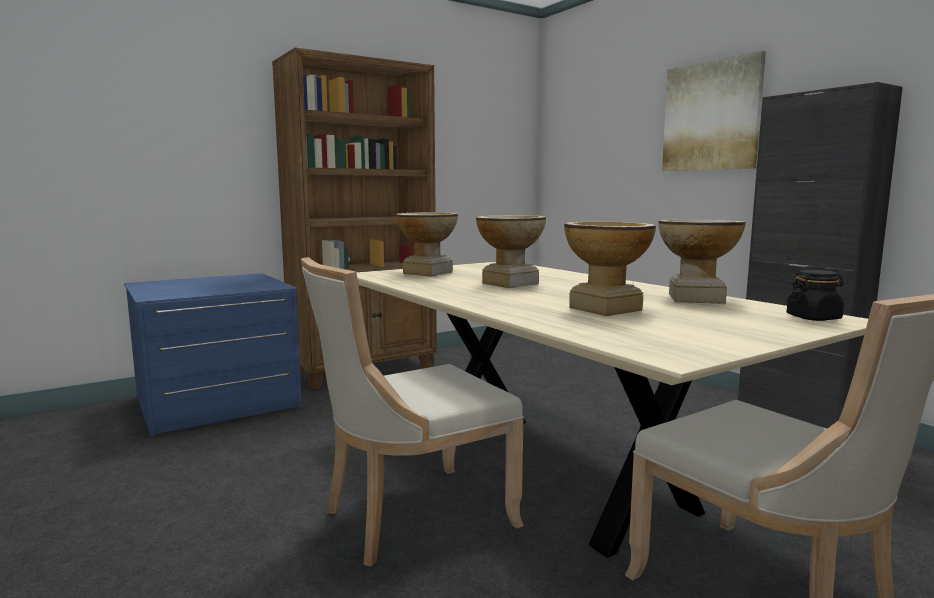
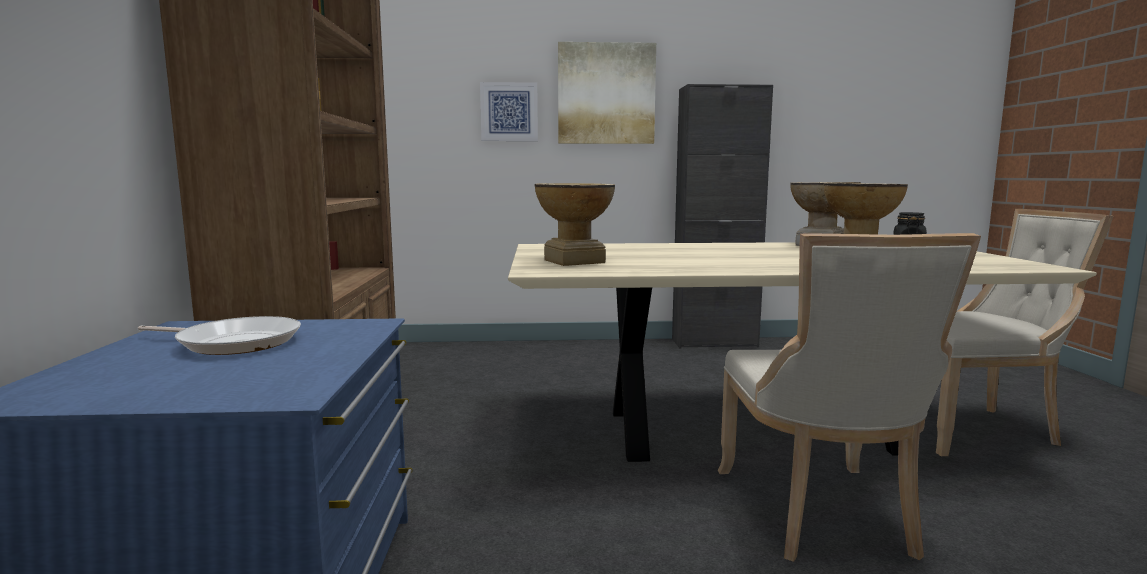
camera: 60 degrees left, 0 degrees up
vase [476,215,546,288] -> none
none -> frying pan [138,316,301,355]
none -> picture [480,82,538,141]

